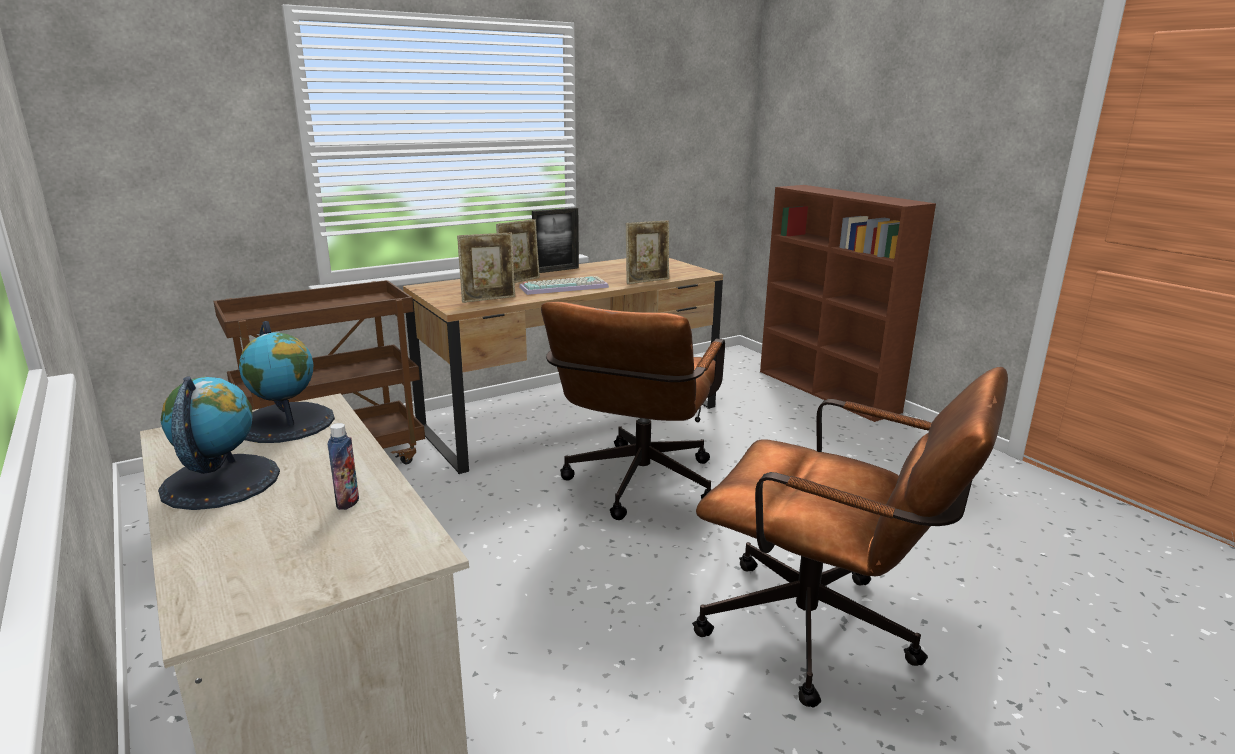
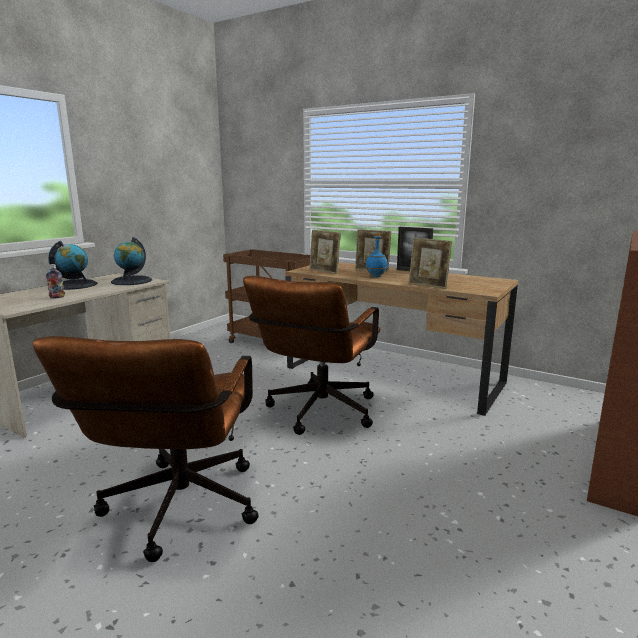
camera: 65 degrees right, 5 degrees down
keyboard [519,276,609,295] -> blue bottle [366,233,387,277]
brown office chair [541,302,725,520] -> brown office chair turned 60 degrees counterclockwise [243,276,380,435]

